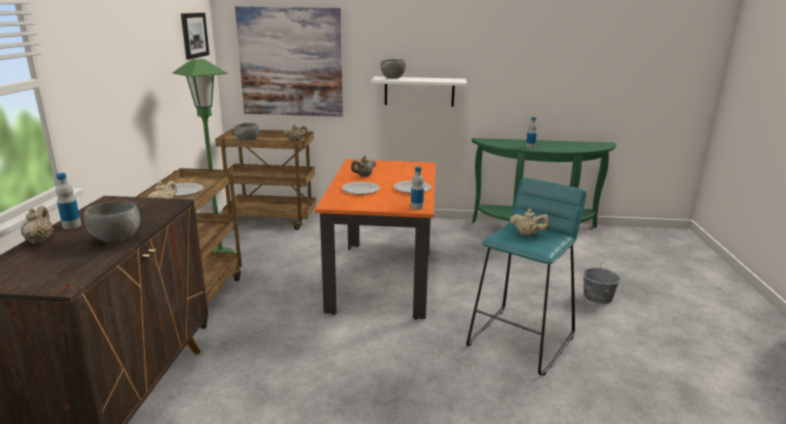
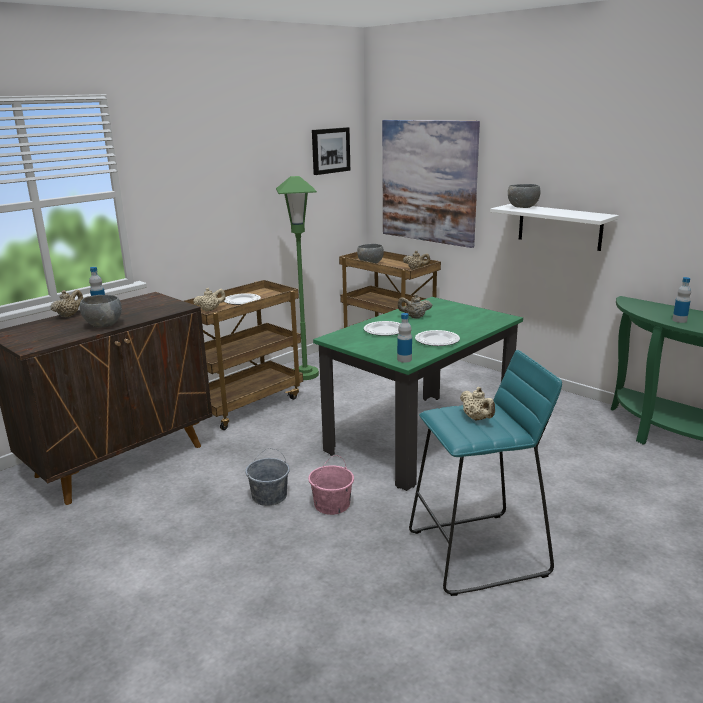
camera: 40 degrees right, 0 degrees up
orange dining table [315,159,436,320] -> green dining table [313,297,523,491]
grey bucket [582,258,621,304] -> grey bucket moved to [245,448,290,506]
none -> pink bucket [308,456,354,515]

